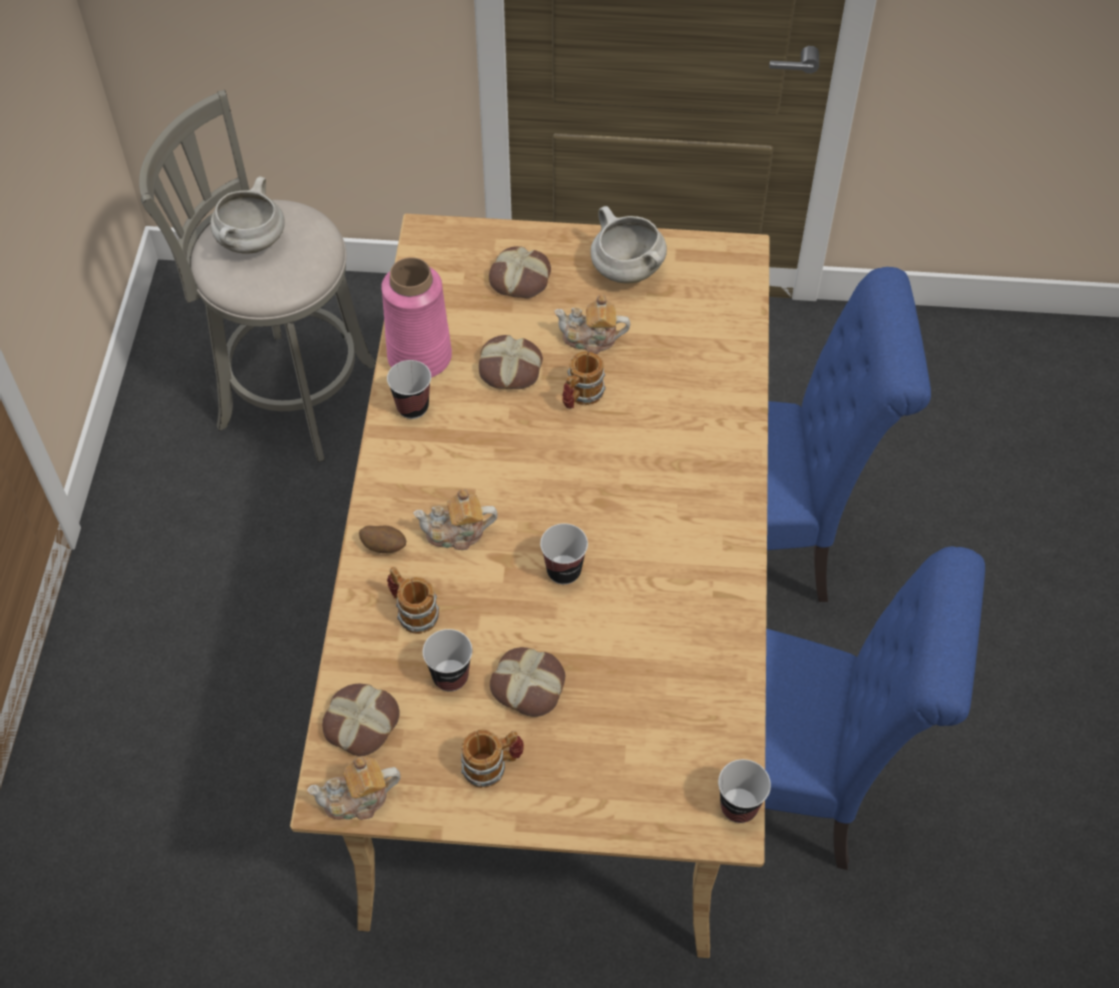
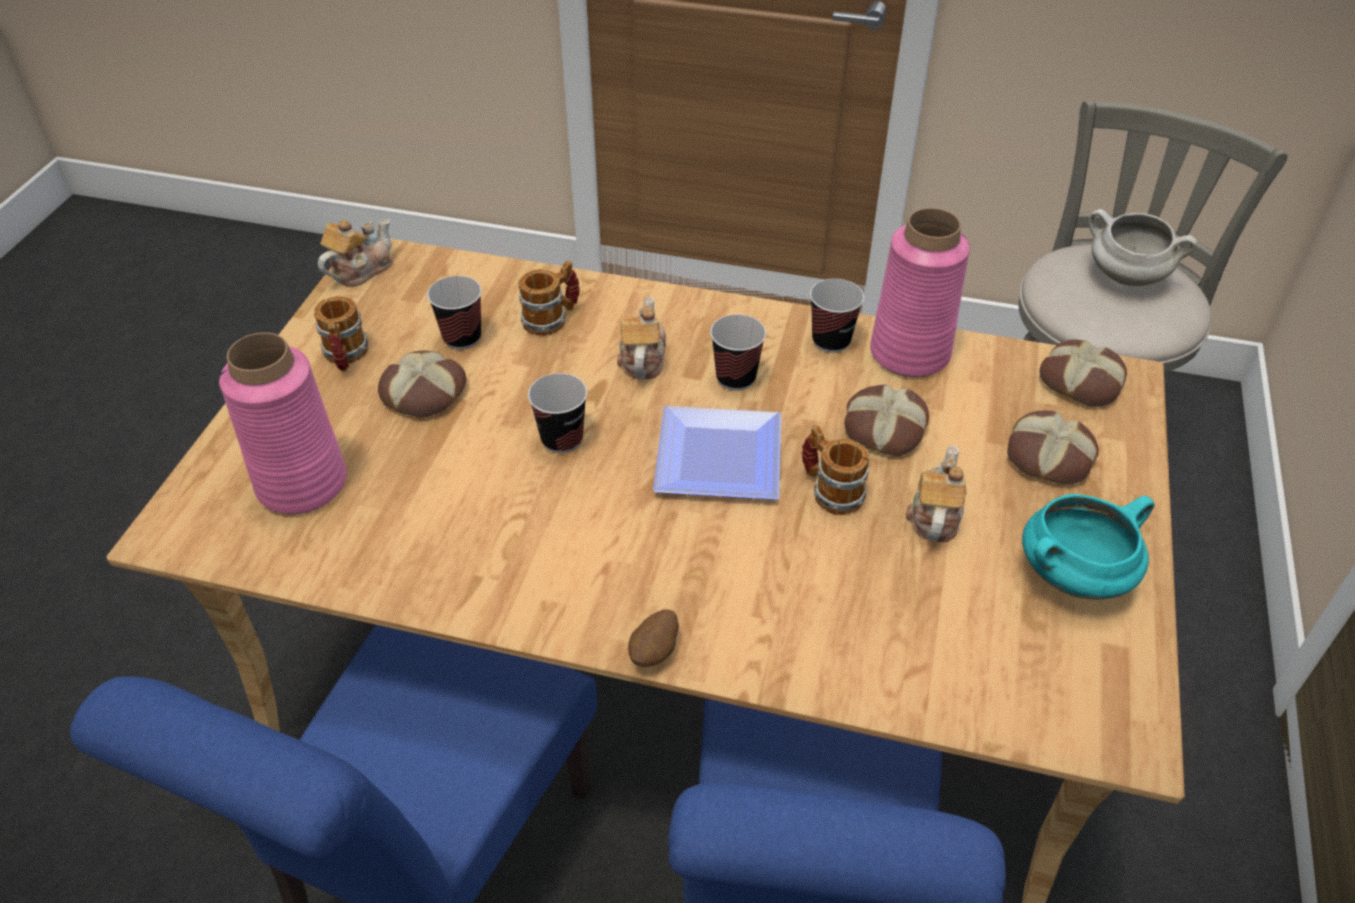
camera: 100 degrees right, 10 degrees down
teapot [307,757,401,820] -> teapot turned 45 degrees clockwise [318,219,392,287]
bread [322,684,399,756] -> bread moved to [1039,340,1127,407]
potato [359,526,406,553] -> potato moved to [628,609,679,667]
white cooking pot [590,206,667,284] -> turquoise cooking pot [1022,494,1155,600]
cup [718,759,771,823] -> cup moved to [710,314,766,391]
none -> pink vase [219,332,347,514]
none -> plate [653,406,781,500]

